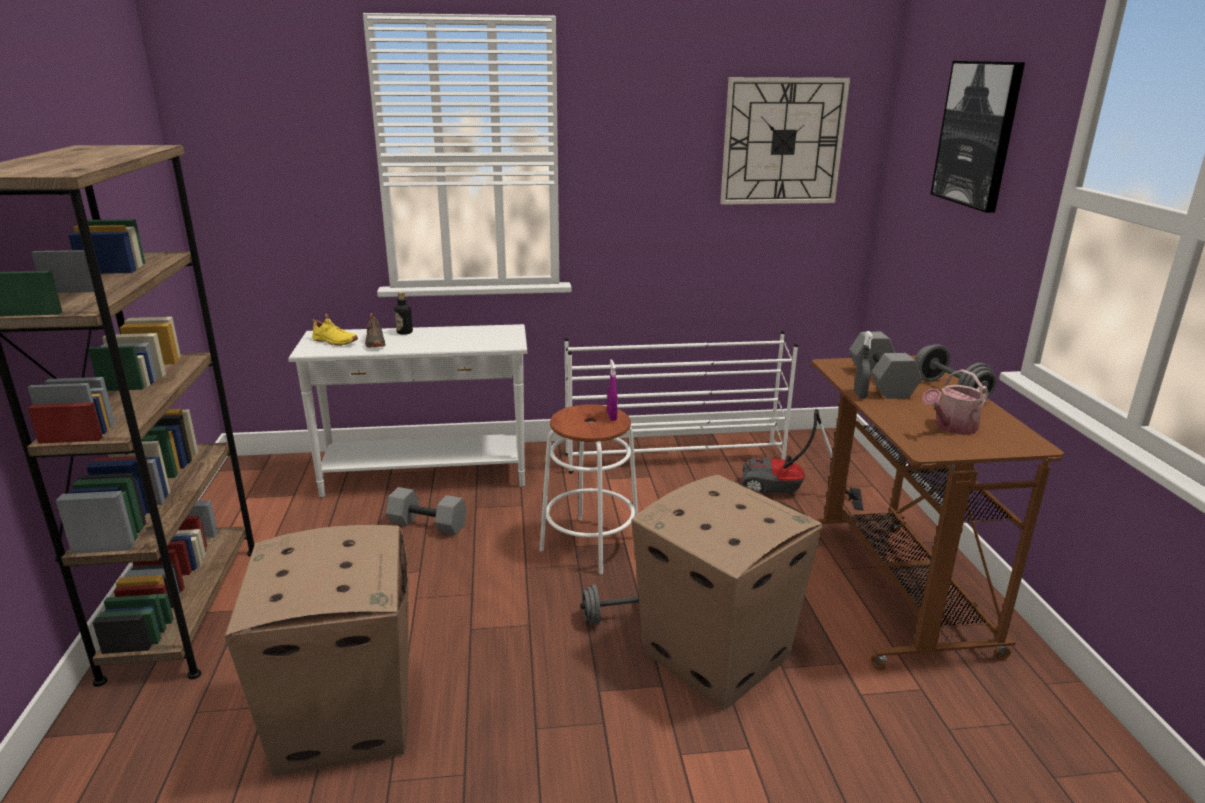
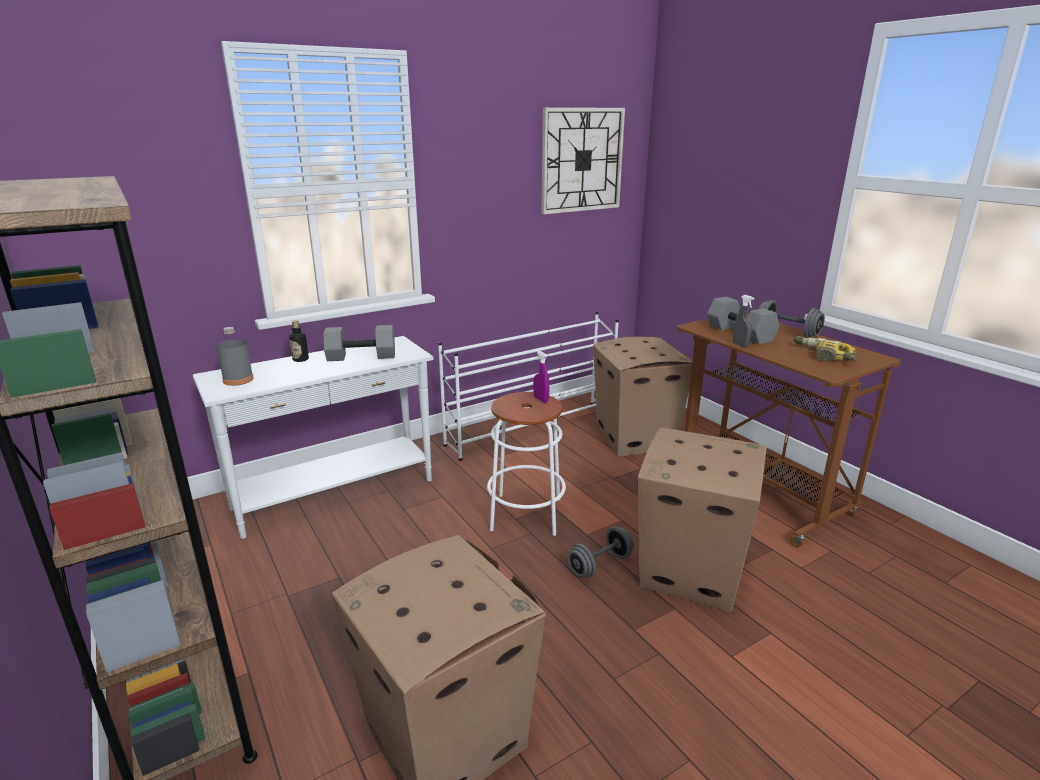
camera: 25 degrees left, 0 degrees up
yellow shoe [312,314,358,346] -> grey bottle [216,327,254,386]
black shoe [365,313,386,348] -> none
grey dumbbell [386,487,467,535] -> grey dumbbell moved to [323,325,395,361]
vacuum cleaner [741,409,864,511] -> cardboard box [593,336,692,456]
watering can [922,369,989,435] -> power drill [793,336,857,362]
picture [931,61,1025,213] -> none

